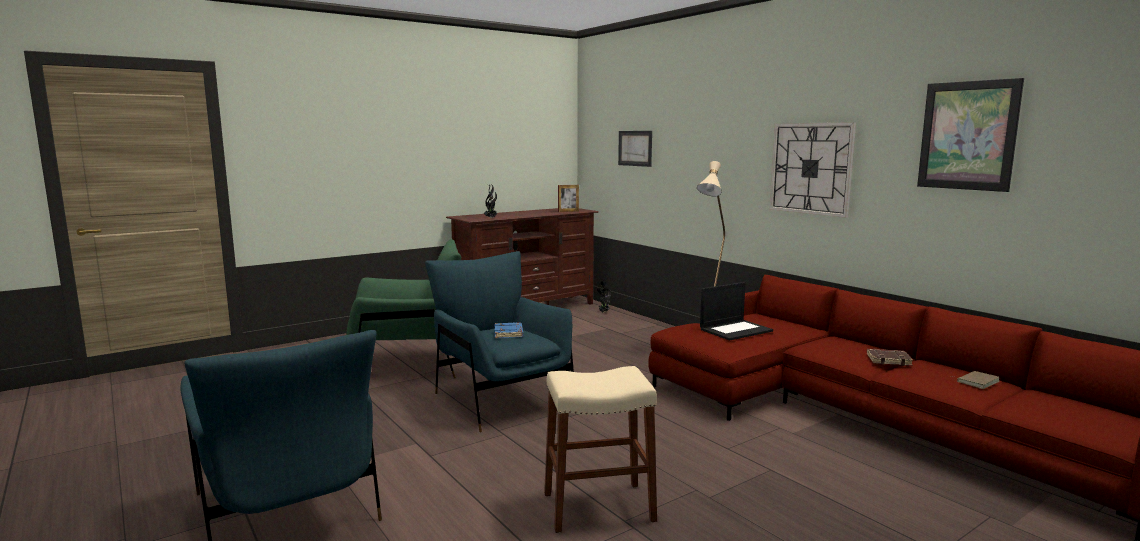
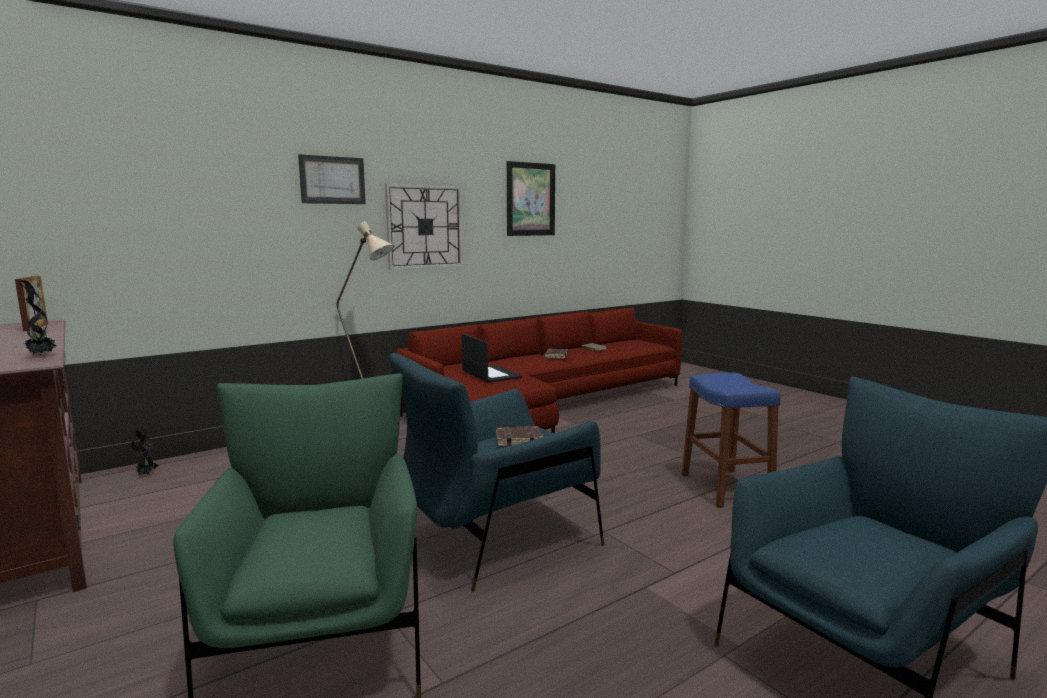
camera: 90 degrees left, 0 degrees up
blue book [494,322,523,338] -> brown book [496,426,543,447]
beige stool [544,366,657,533] -> blue stool [682,373,781,508]
picture [618,131,652,167] -> picture moved to [298,154,366,204]

